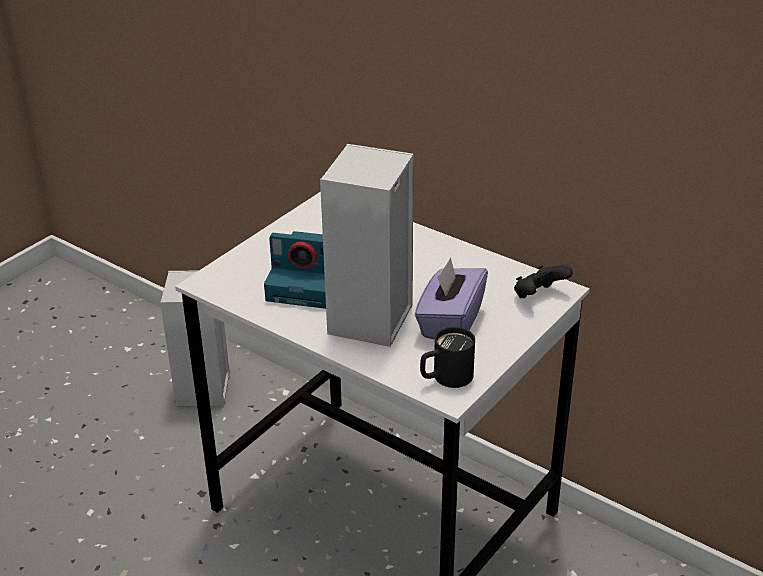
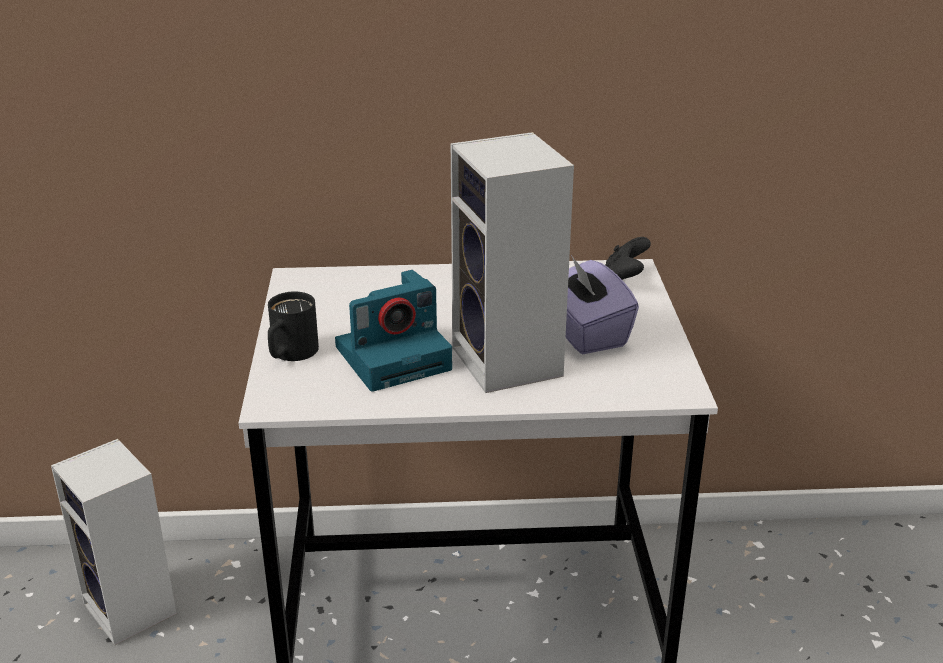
camera: 40 degrees left, 5 degrees down
black mug [420,327,475,388] -> black mug moved to [268,291,319,361]

